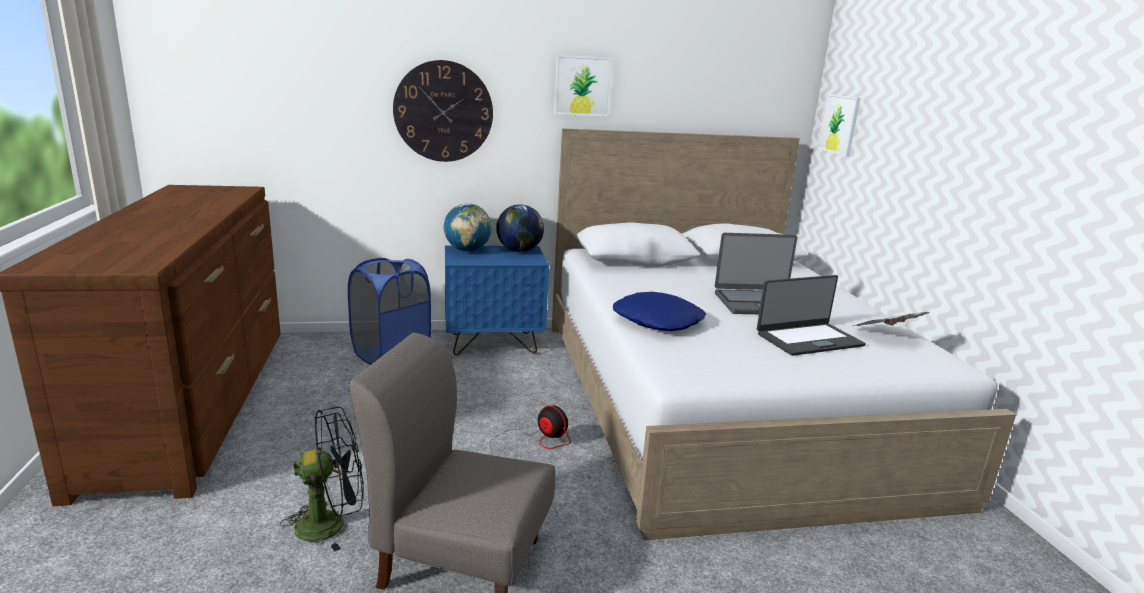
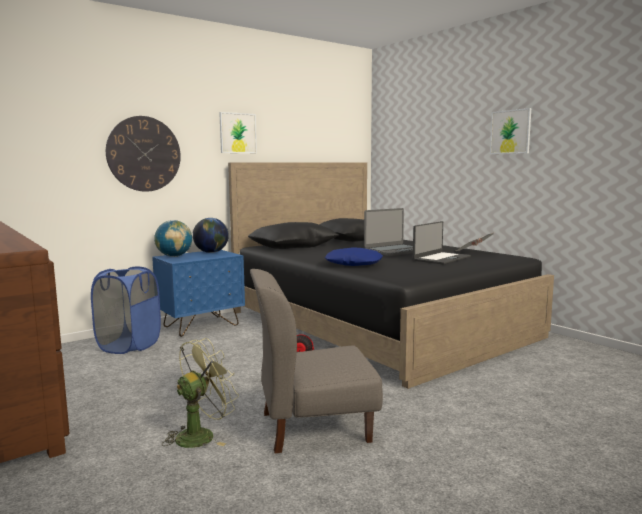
camera: 25 degrees left, 10 degrees down
black fan [280,407,364,551] -> green fan [162,338,239,448]
white bed [552,128,1016,540] -> black bed [228,163,554,389]
picture [817,94,860,156] -> picture moved to [490,108,531,154]

